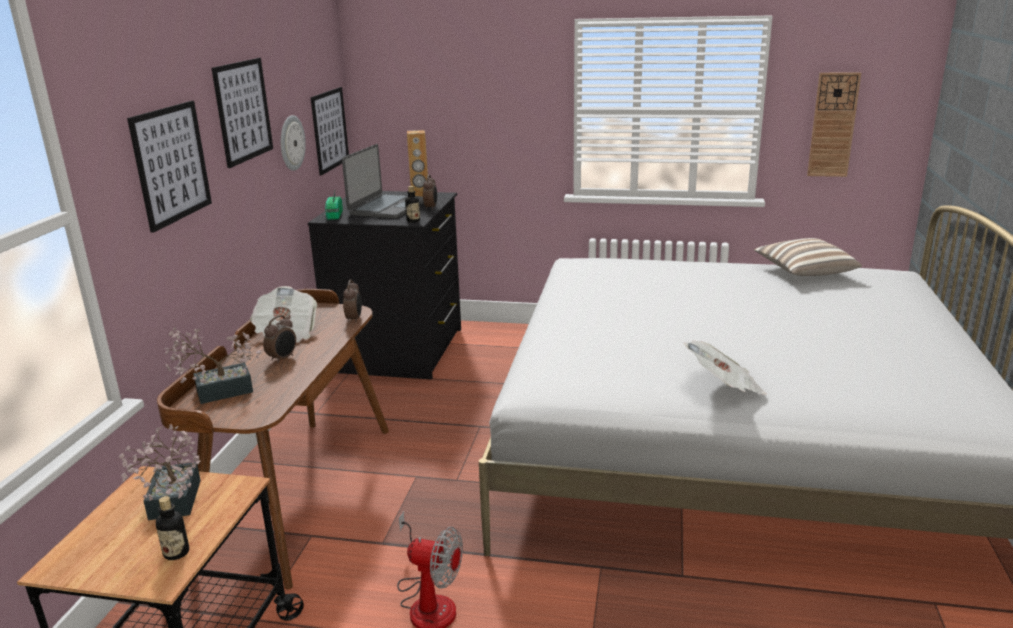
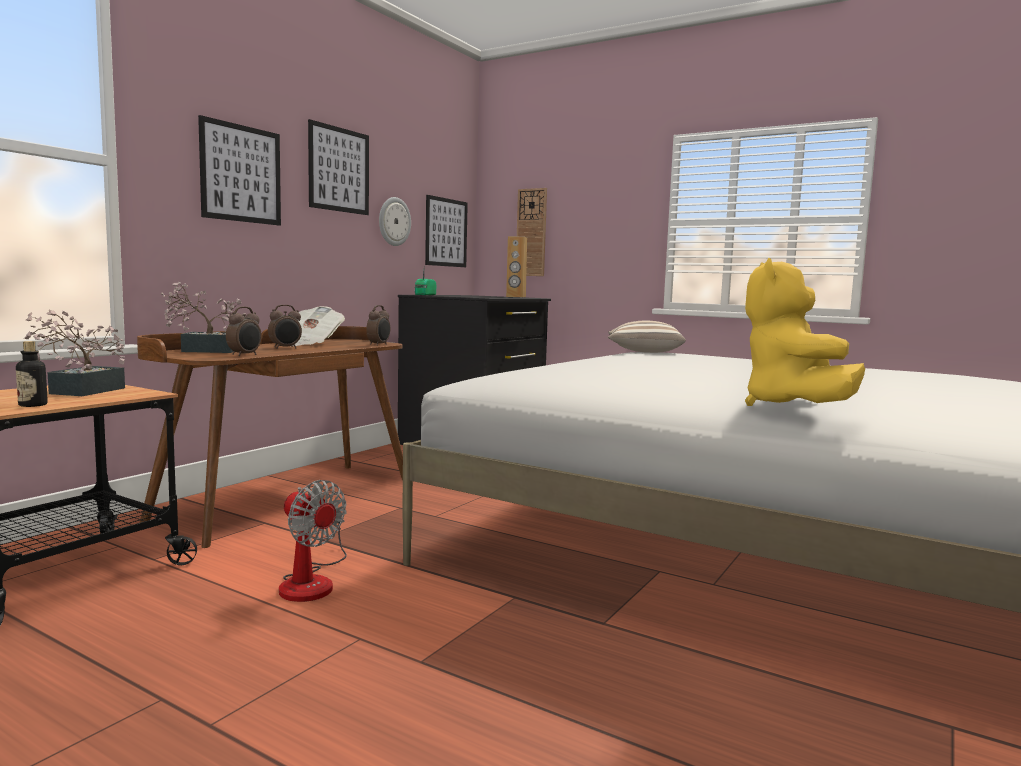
camera: 20 degrees right, 15 degrees down
laptop [342,144,424,219] -> none
bottle [405,186,420,222] -> none
alarm clock [423,175,437,210] -> alarm clock moved to [226,307,262,356]
newspaper [684,341,767,395] -> none
pillow [754,238,862,276] -> pillow moved to [608,321,686,353]
wall clock [807,72,861,177] -> wall clock moved to [517,188,547,276]
none -> yellow plush toy [745,258,865,406]

